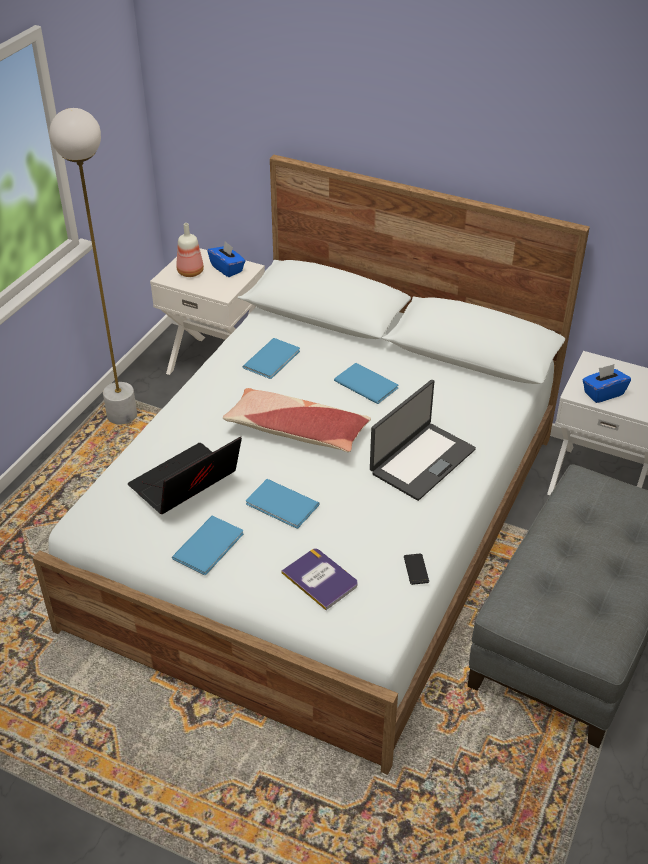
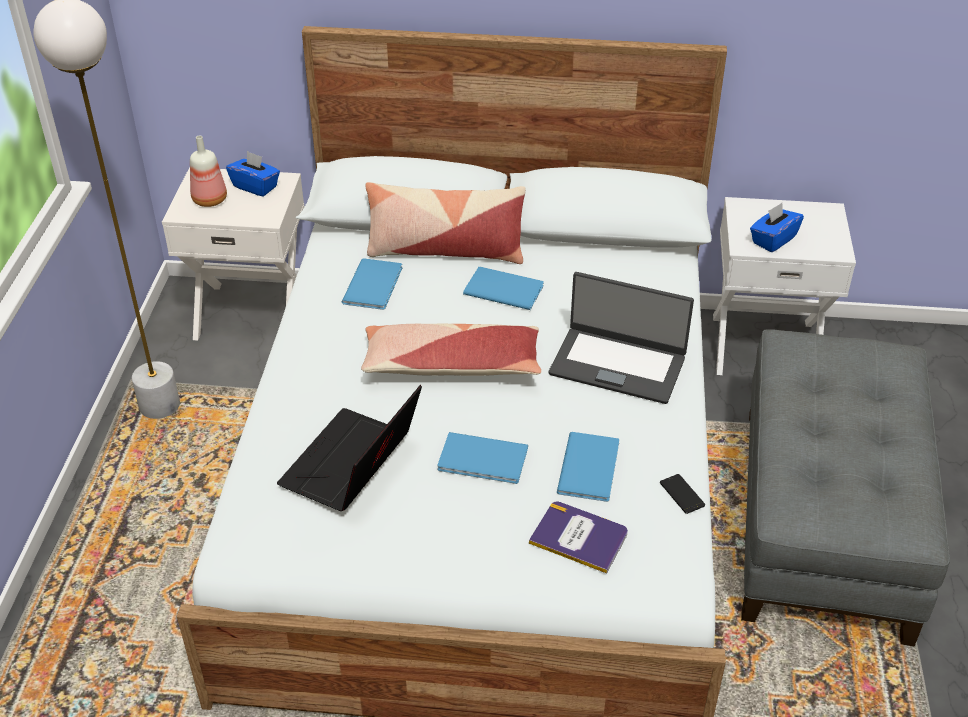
camera: 20 degrees left, 0 degrees up
blue book [172,516,243,575] -> blue book moved to [557,432,619,502]
laptop [370,380,476,501] -> laptop turned 90 degrees clockwise [549,272,694,404]
none -> pillow [365,182,526,264]

